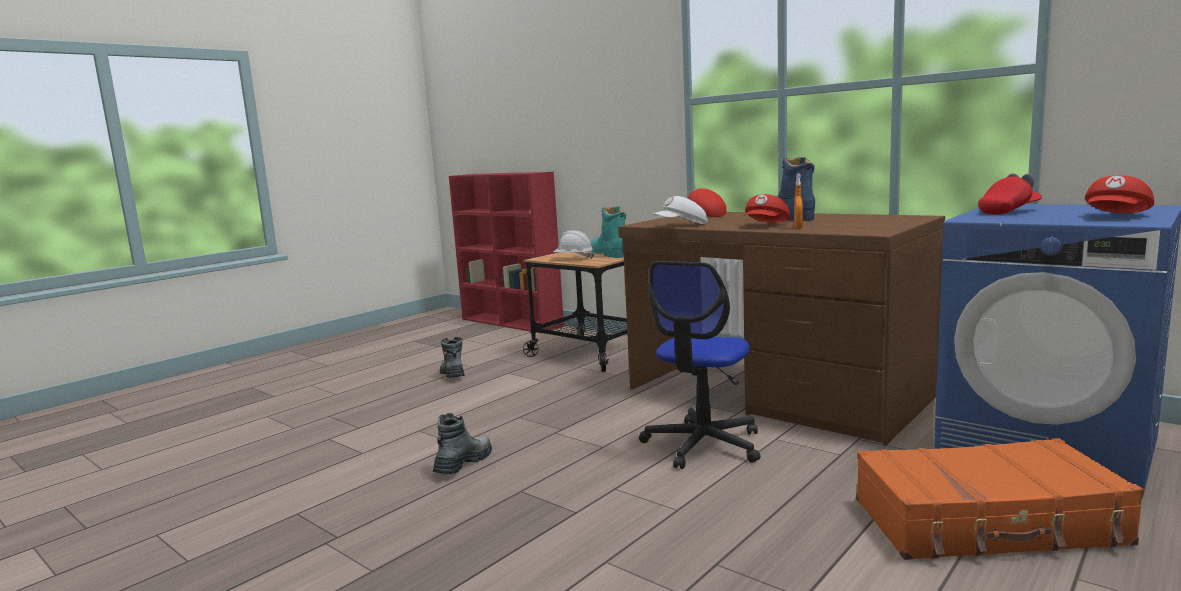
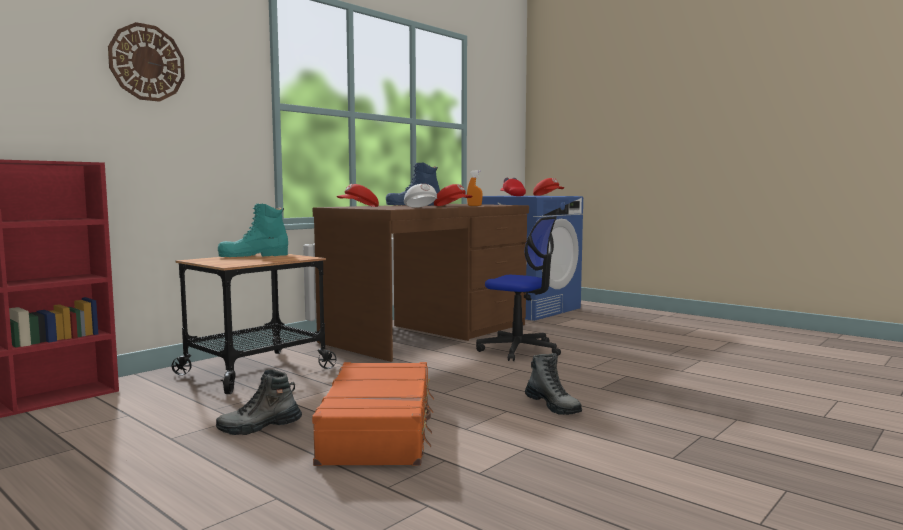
camera: 90 degrees left, 5 degrees down
boot [432,413,492,474] -> boot turned 150 degrees counterclockwise [525,353,582,415]
white hard hat [553,230,594,259] -> none
orange suitcase [856,438,1144,560] -> orange suitcase moved to [312,362,434,466]
none -> wall clock [108,22,185,102]

